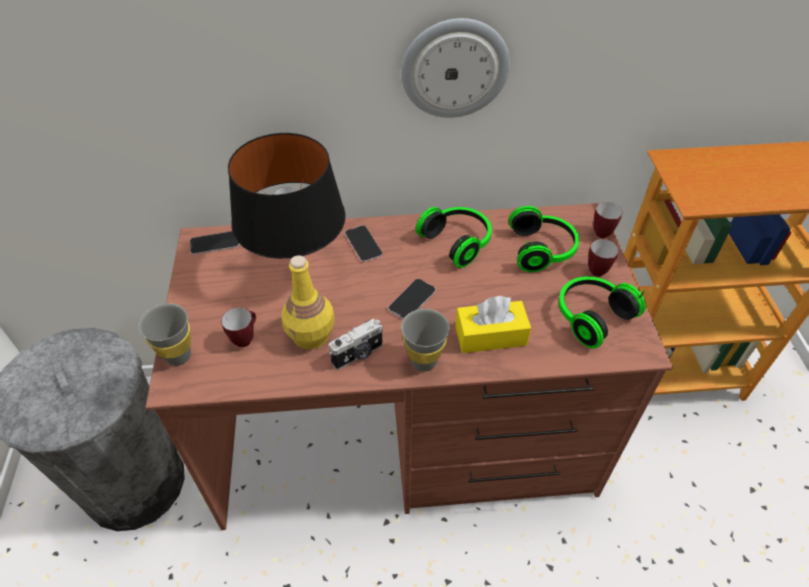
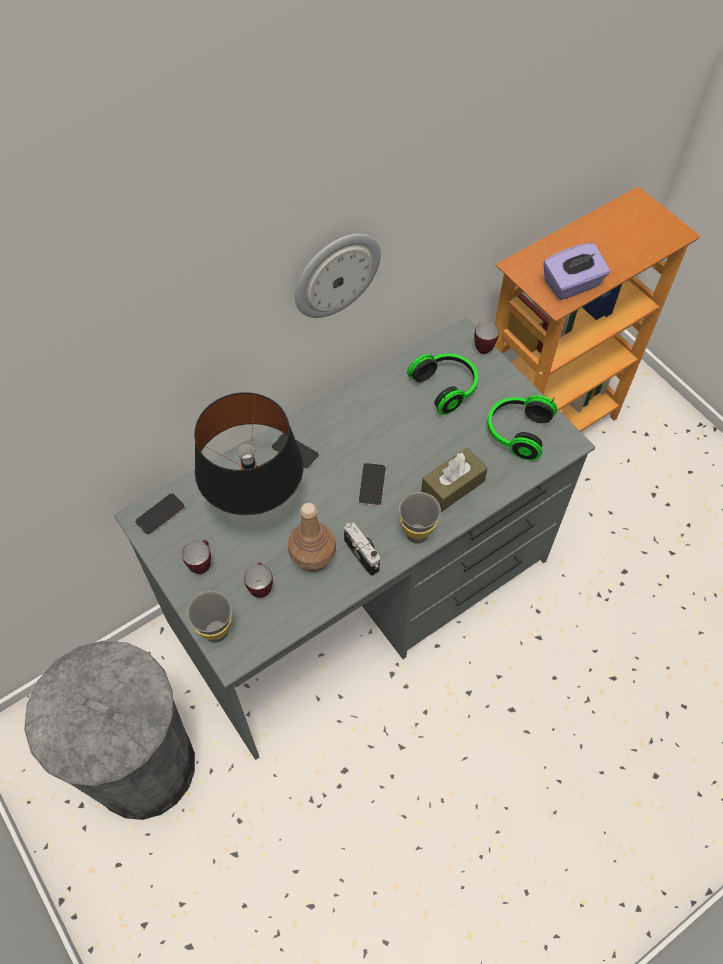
camera: 30 degrees left, 10 degrees up
brown desk [145,203,673,530] -> grey desk [114,318,595,760]
yellow bottle [281,255,335,350] -> brown bottle [288,503,336,572]
camera [329,318,383,370] -> camera turned 60 degrees counterclockwise [344,523,380,576]
headphones [416,207,492,268] -> none
yellow tissue box [455,296,531,353] -> brown tissue box [421,448,488,512]
mug [588,239,619,277] -> mug moved to [182,540,211,574]
none -> purple tissue box [544,243,610,300]

